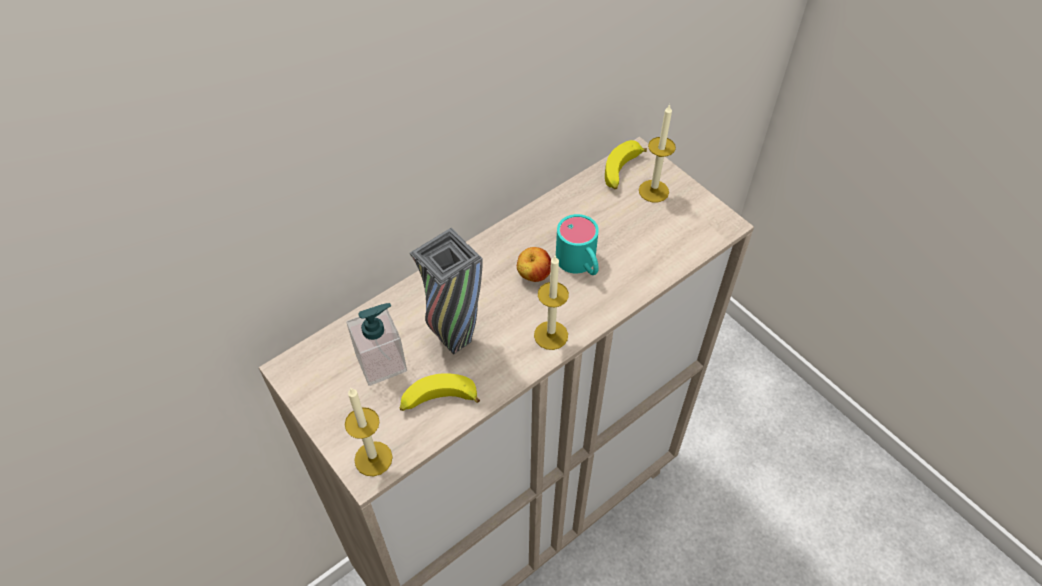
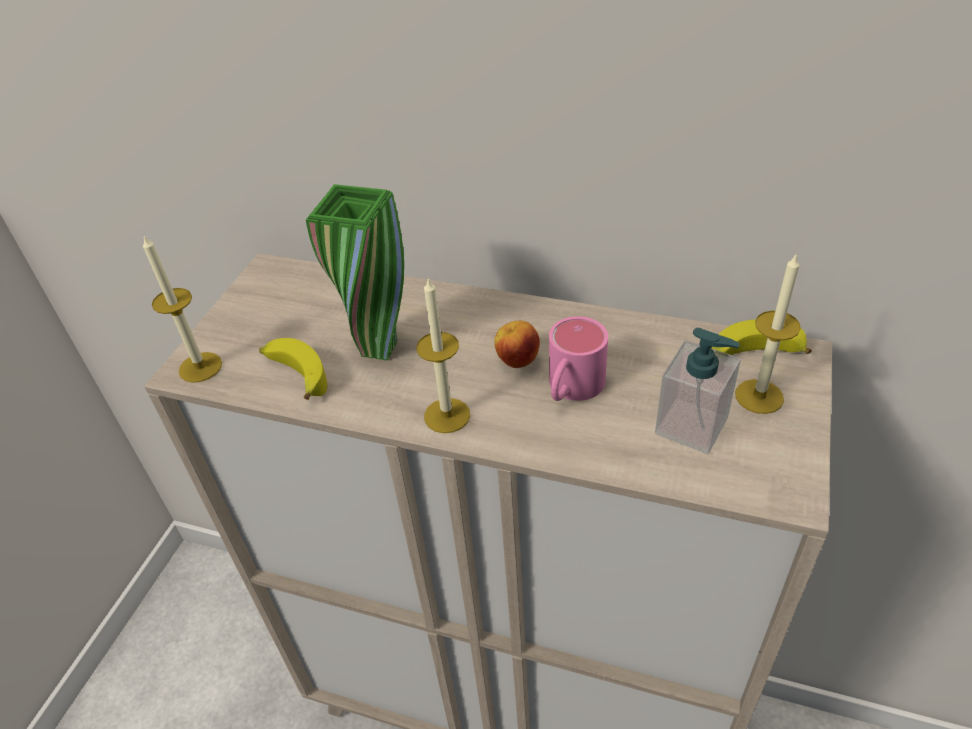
camera: 60 degrees right, 10 degrees down
soap dispenser [346,303,407,386] -> soap dispenser moved to [655,328,741,454]
grey vase [410,228,483,354] -> green vase [306,184,404,361]
turquoise mug [556,214,599,275] -> pink mug [549,316,608,401]

